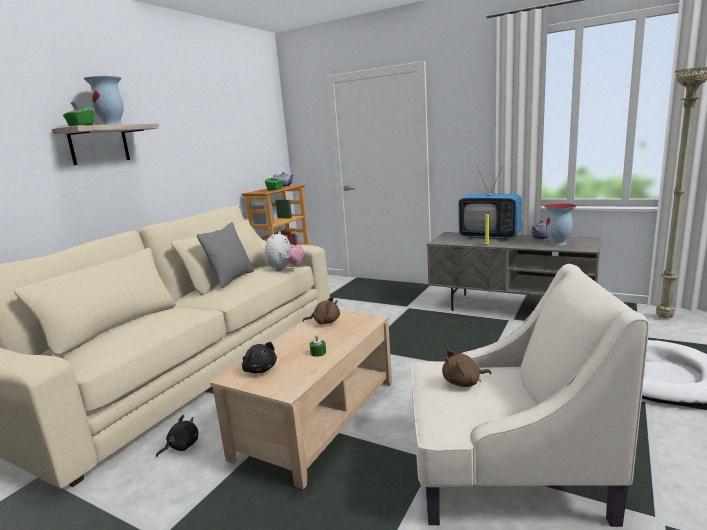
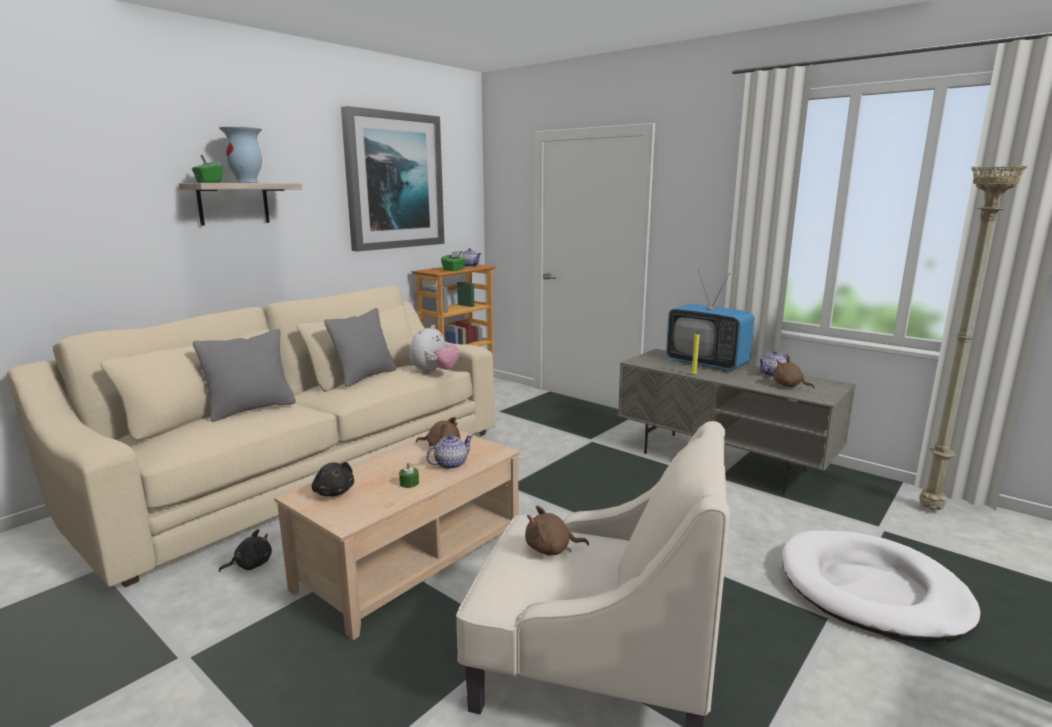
camera: 10 degrees right, 0 degrees up
vase [544,203,577,246] -> brown plush toy [773,358,815,389]
none -> grey pillow [193,329,296,422]
none -> picture [341,106,444,251]
none -> teapot [426,434,473,469]

